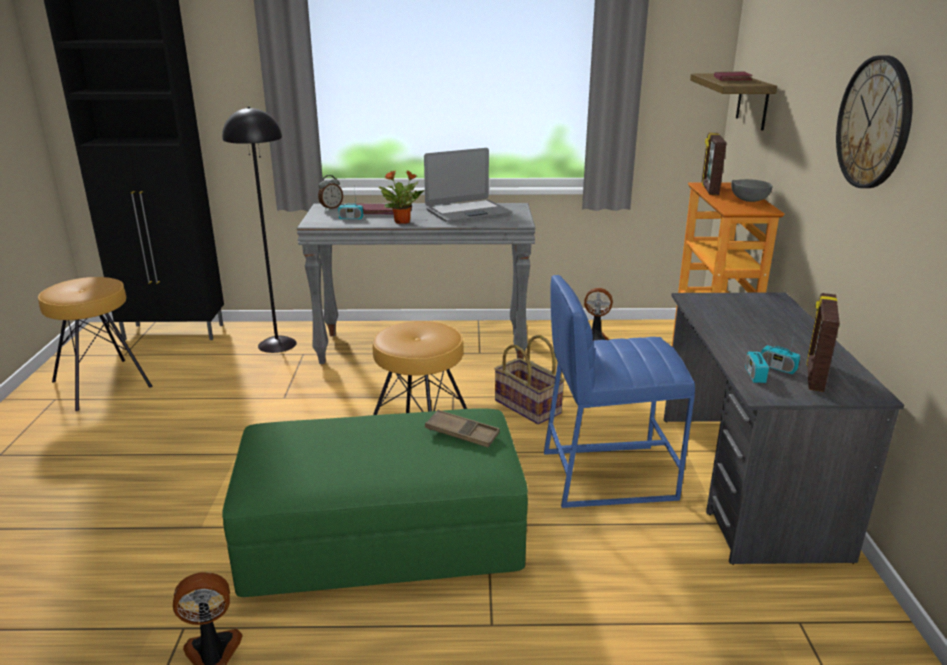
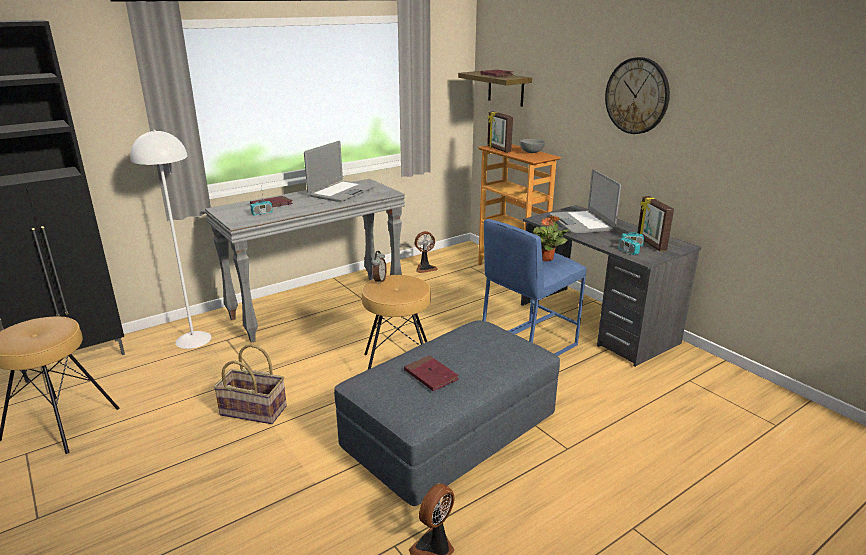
camera: 35 degrees left, 0 degrees up
black floor lamp [222,106,297,353] -> white floor lamp [130,130,211,349]
green ottoman [222,408,528,597] -> grey ottoman [334,320,560,506]
alarm clock [318,175,343,210] -> alarm clock moved to [371,251,387,284]
potted plant [378,170,424,224] -> potted plant moved to [533,216,570,262]
brown tray [425,410,500,448] -> none
basket [494,335,565,424] -> basket moved to [214,344,287,424]
none -> red book [404,355,459,391]
none -> laptop [550,169,621,234]

